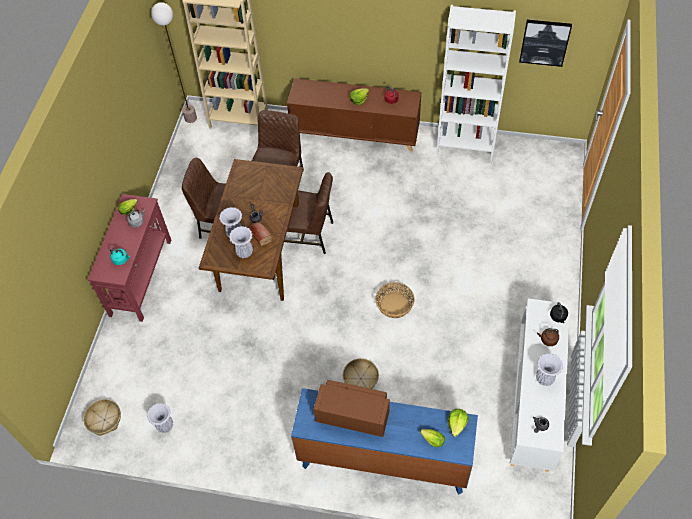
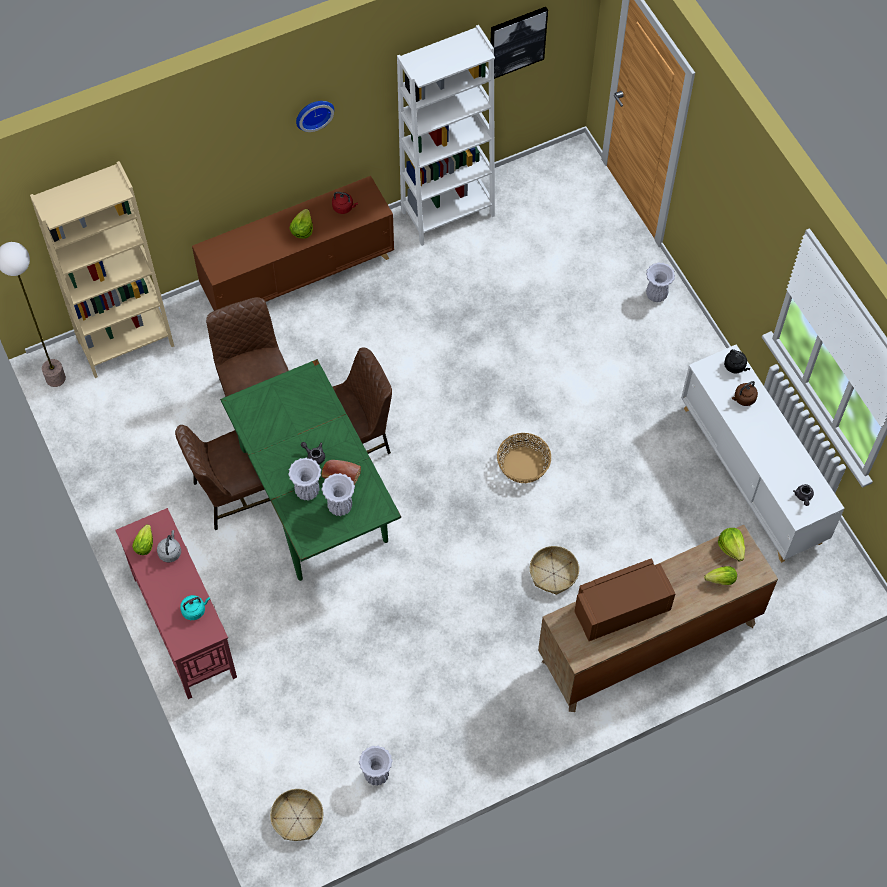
camera: 40 degrees left, 5 degrees up
brown dining table [199,159,304,301] -> green dining table [220,359,401,581]
blue dresser [291,388,478,495] -> brown dresser [538,525,778,712]
white vase [536,353,563,386] -> white vase moved to [646,262,675,302]
none -> wall clock [296,101,334,132]

